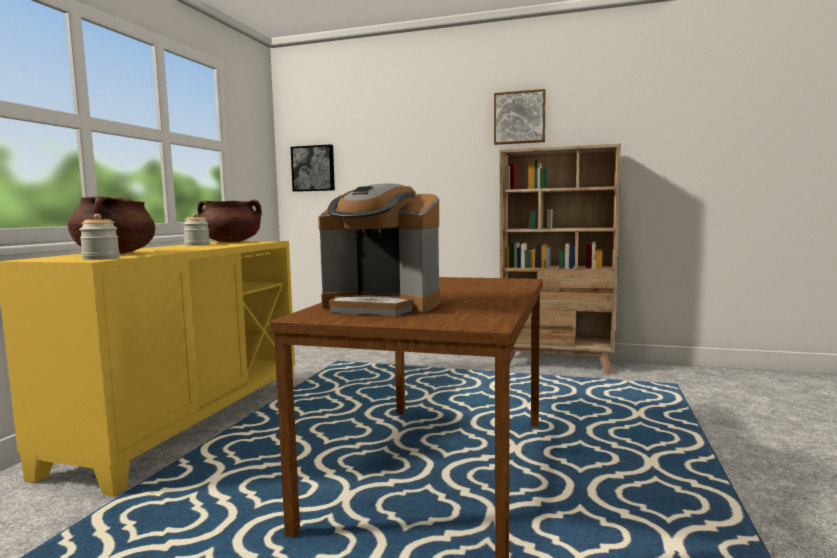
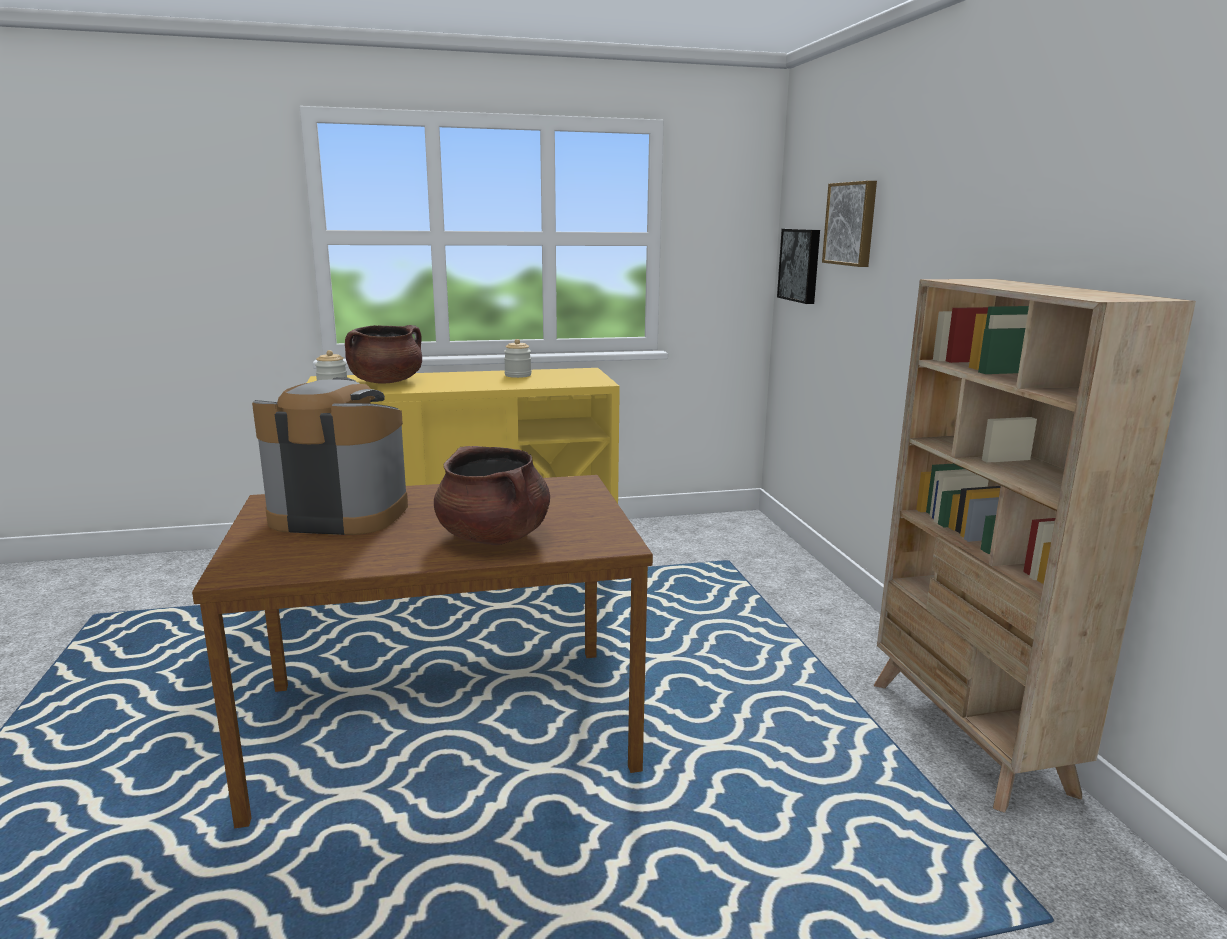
camera: 60 degrees right, 10 degrees up
brown cooking pot [197,200,262,242] -> brown cooking pot moved to [434,446,550,546]
coffee machine [318,183,440,316] -> coffee machine turned 105 degrees clockwise [252,377,408,535]
picture [494,89,546,145] -> picture moved to [822,181,877,267]

